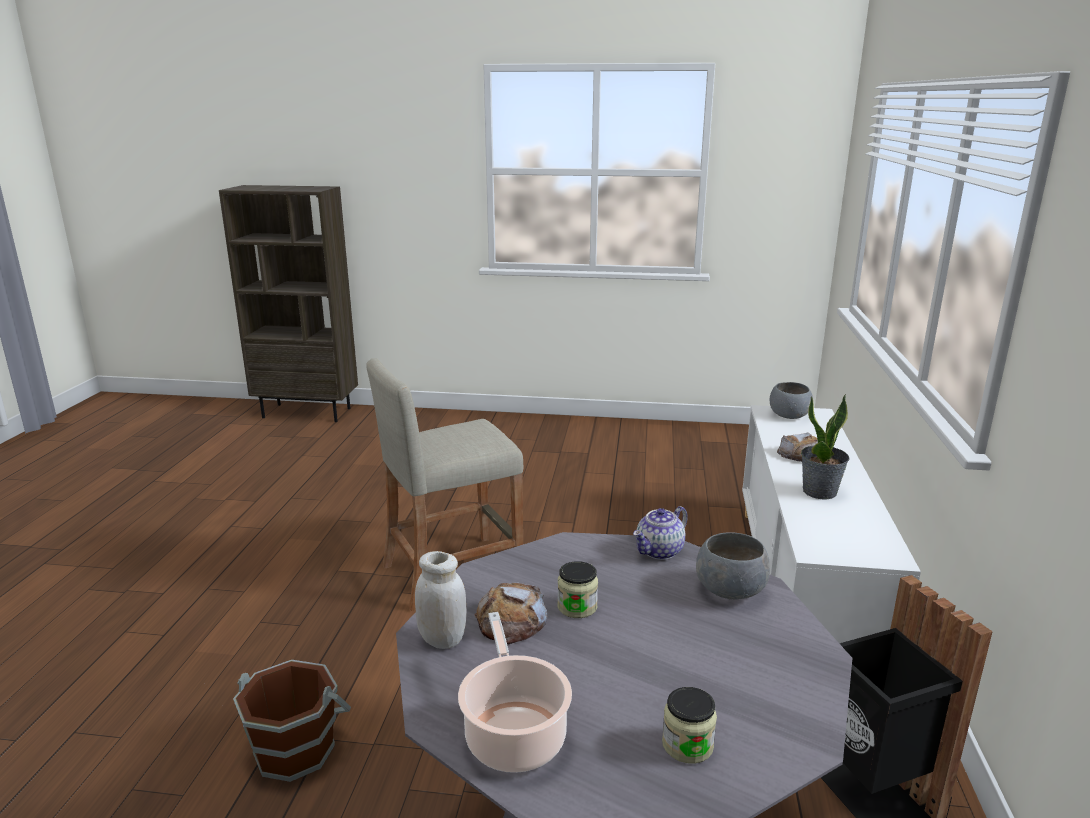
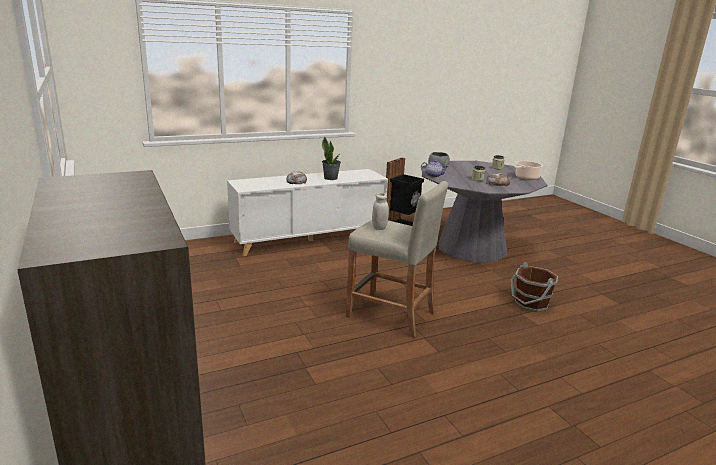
camera: 125 degrees left, 0 degrees up
white jar [415,551,467,649] -> white jar moved to [372,193,389,230]
grey bowl [770,382,813,419] -> none

